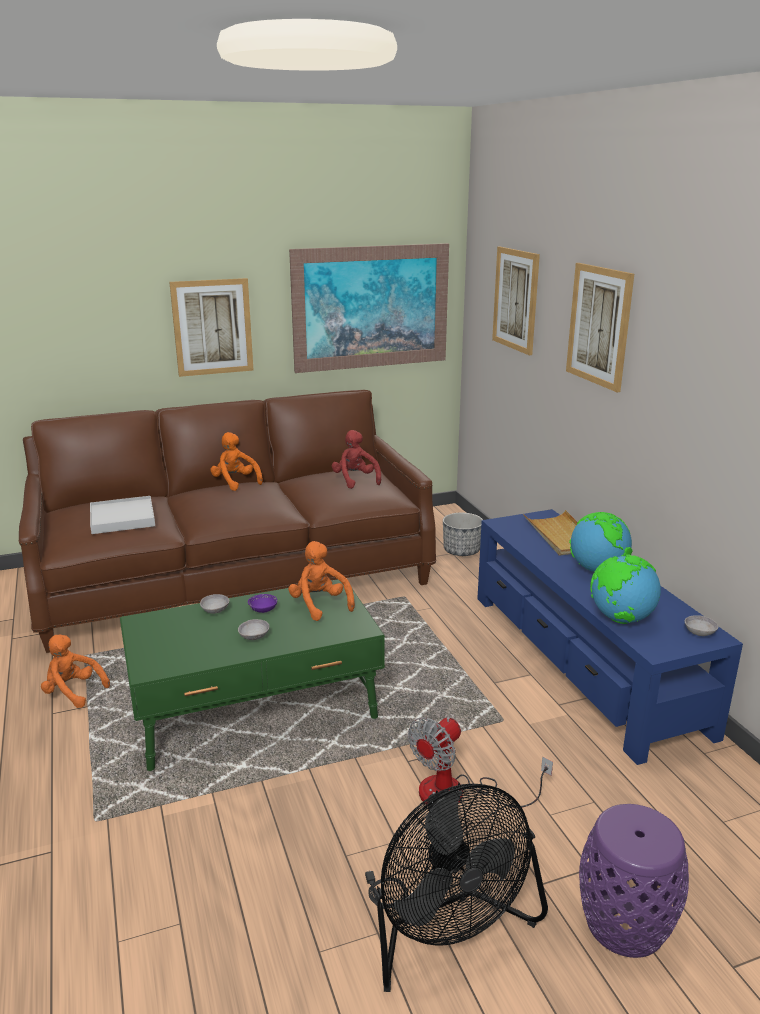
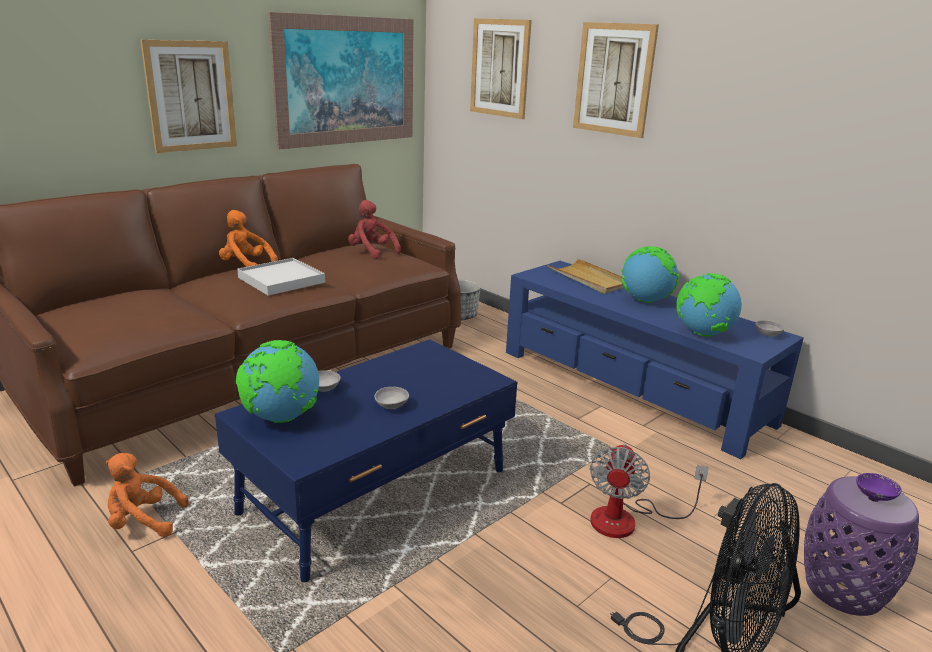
camera: 25 degrees left, 0 degrees up
white tray [90,496,155,534] -> white tray moved to [237,258,325,296]
green coffee table [120,579,385,771] -> blue coffee table [215,339,518,582]
purple bowl [248,594,277,613] -> purple bowl moved to [856,473,902,501]
orange plush toy [288,541,355,621] -> none
none -> globe [236,340,319,423]

